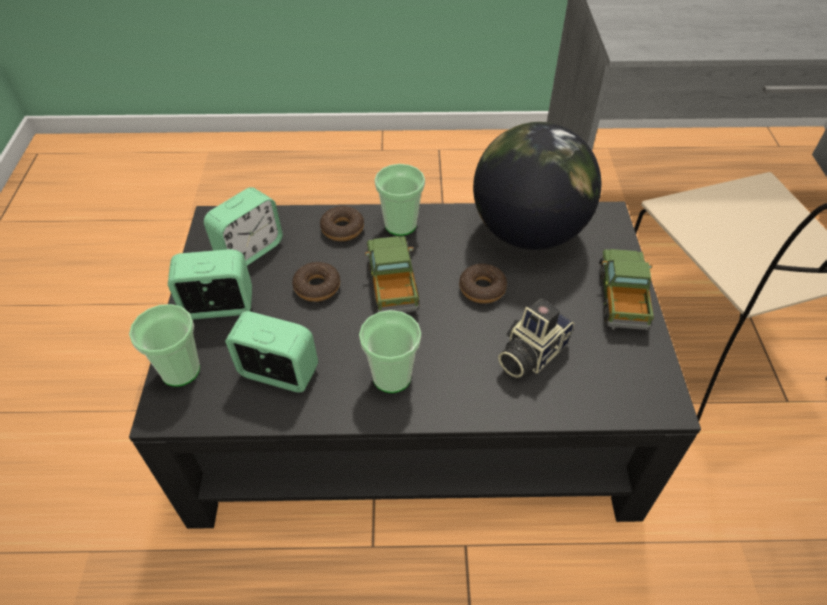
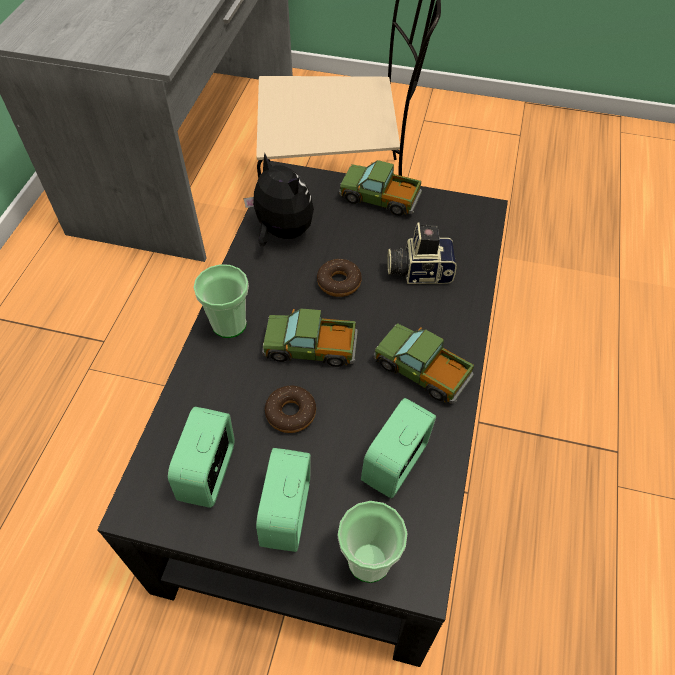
camera: 75 degrees left, 5 degrees up
alarm clock [204,187,283,266] -> alarm clock turned 135 degrees counterclockwise [168,407,235,508]
donut [320,206,364,241] -> none
cup [359,310,421,393] -> toy truck [374,323,474,404]
globe [473,122,601,250] -> plush toy [244,153,314,247]
camera [498,298,574,378] -> camera turned 120 degrees clockwise [387,222,457,284]

